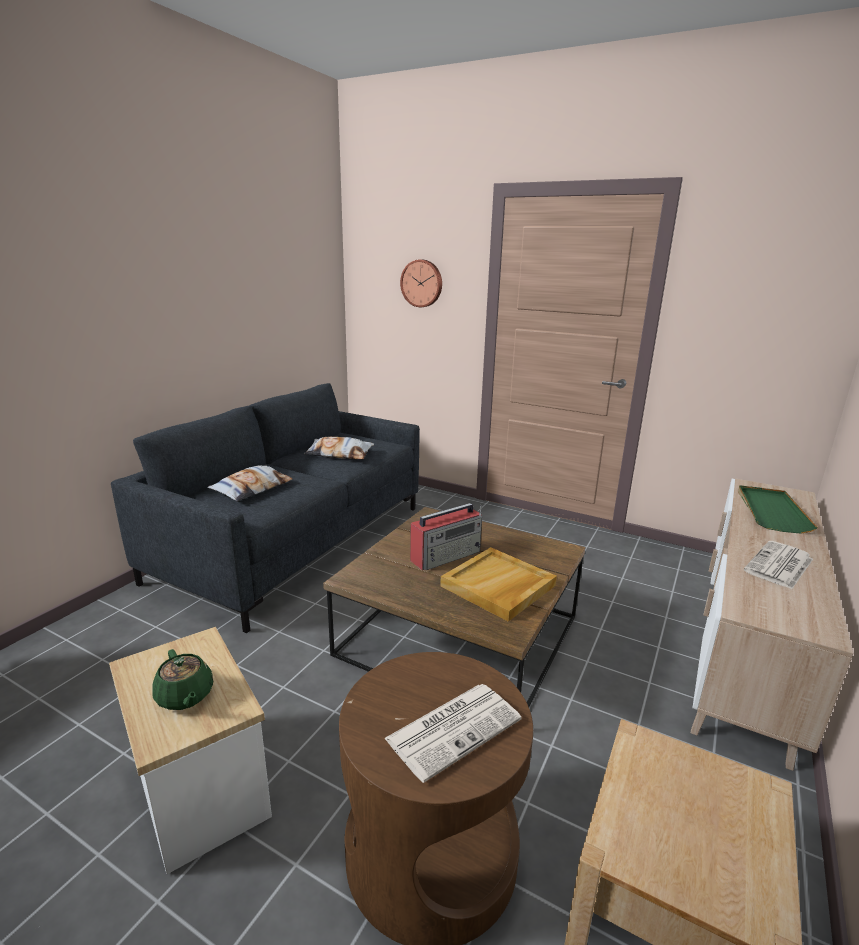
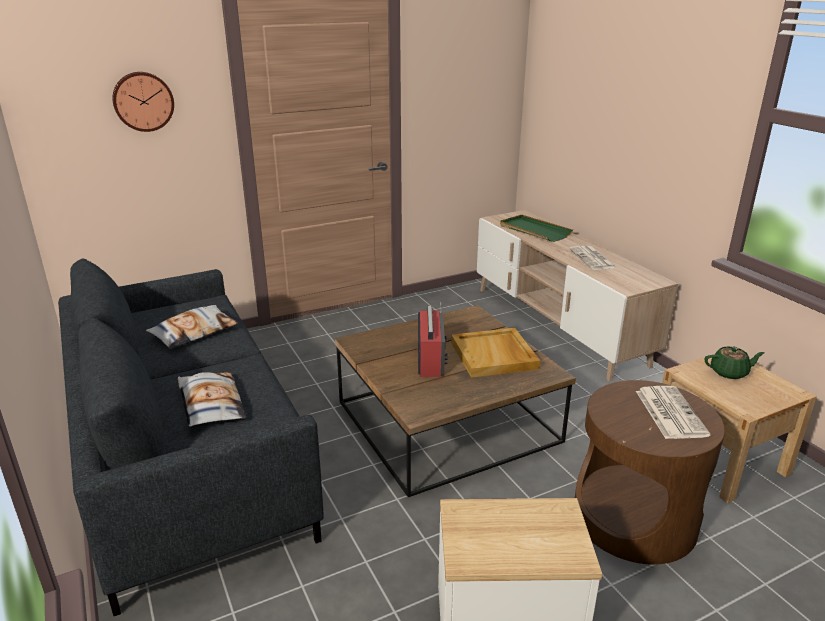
camera: 55 degrees left, 5 degrees up
green teapot [152,649,213,710] -> green teapot moved to [705,346,765,379]

